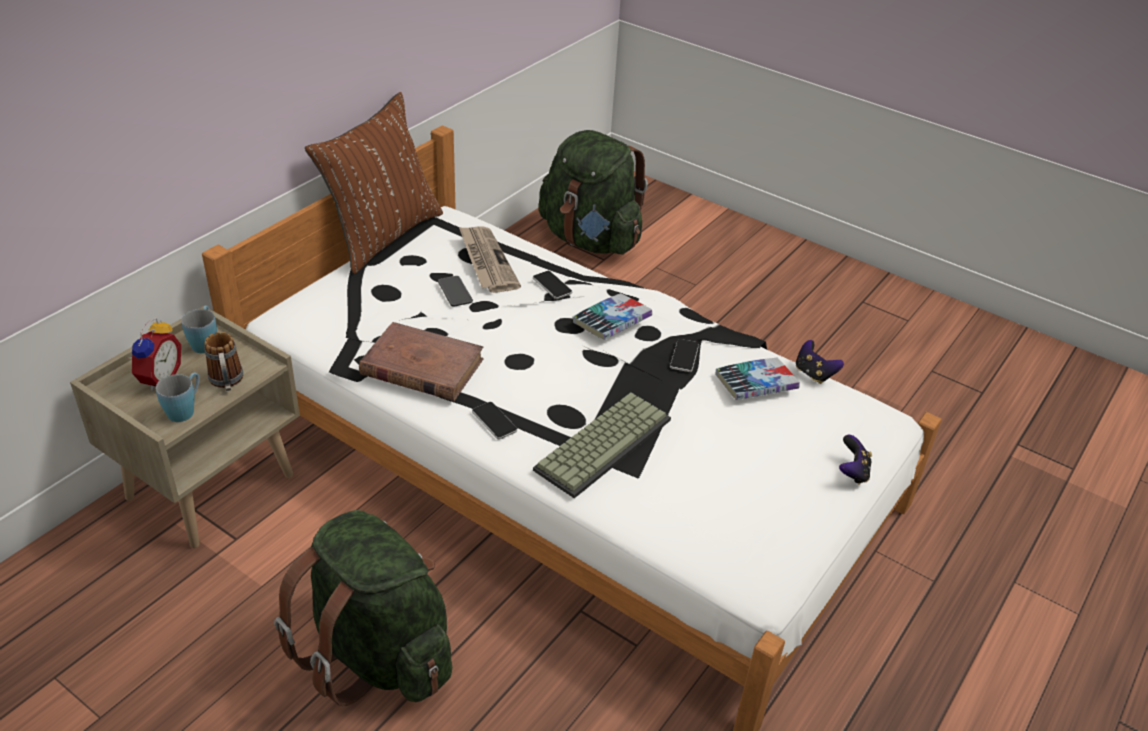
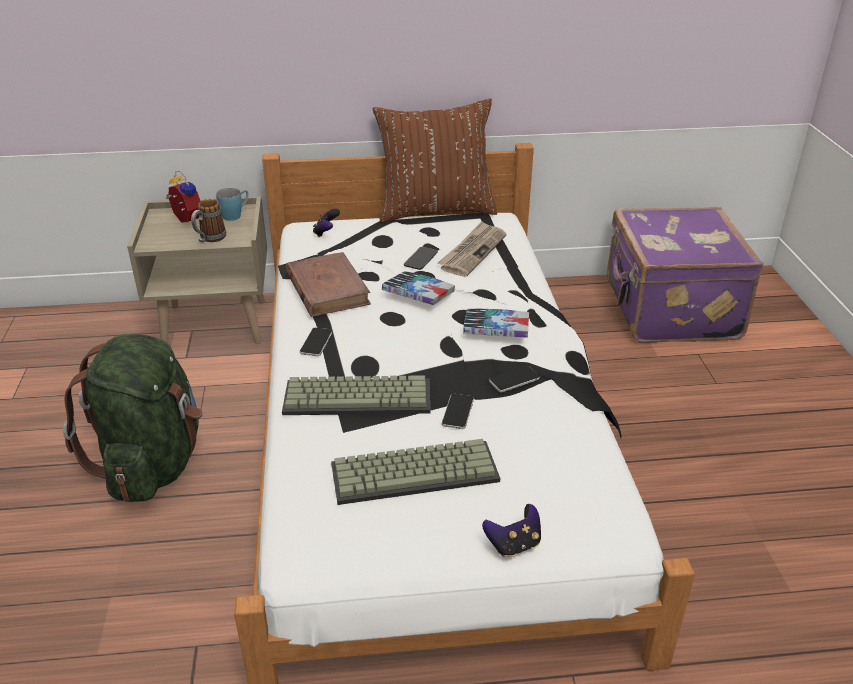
camera: 50 degrees right, 5 degrees down
alarm clock [127,317,181,391] -> alarm clock turned 105 degrees counterclockwise [166,171,200,223]
blue mug [156,372,200,422] -> none
phone [533,271,572,299] -> phone moved to [442,394,474,429]
green backpack [539,130,648,254] -> purple suitcase [607,207,763,343]
book [716,358,800,400] -> book moved to [382,271,455,305]
game controller [796,340,844,384] -> game controller moved to [313,208,340,237]
none -> keyboard [331,439,500,505]

